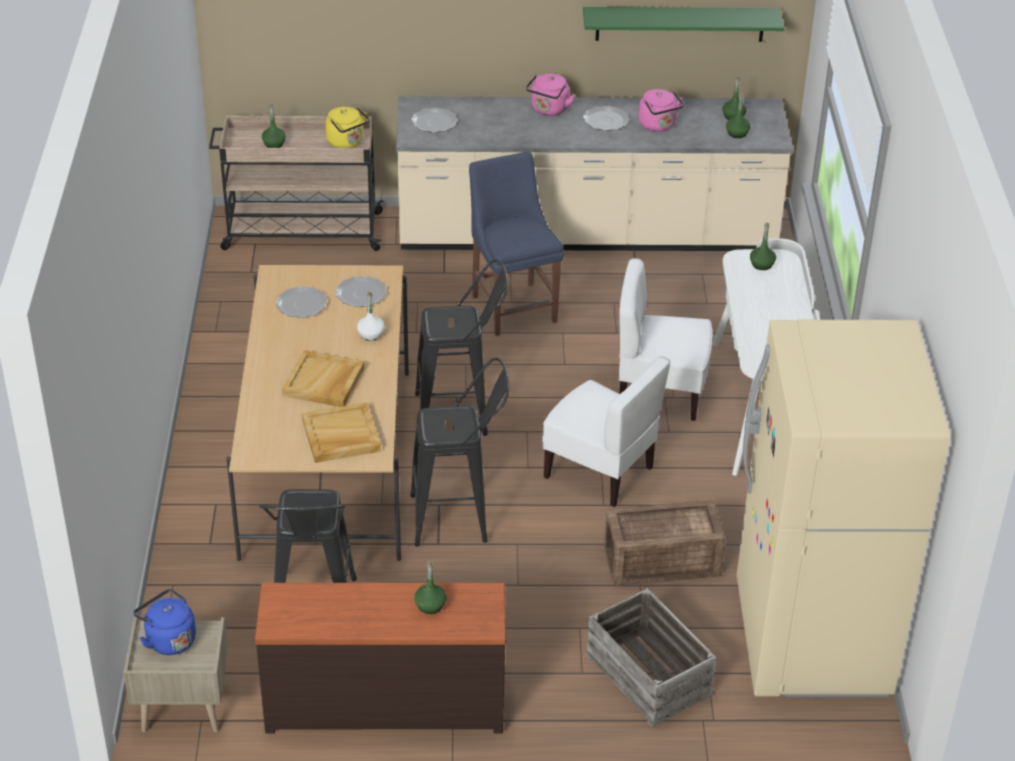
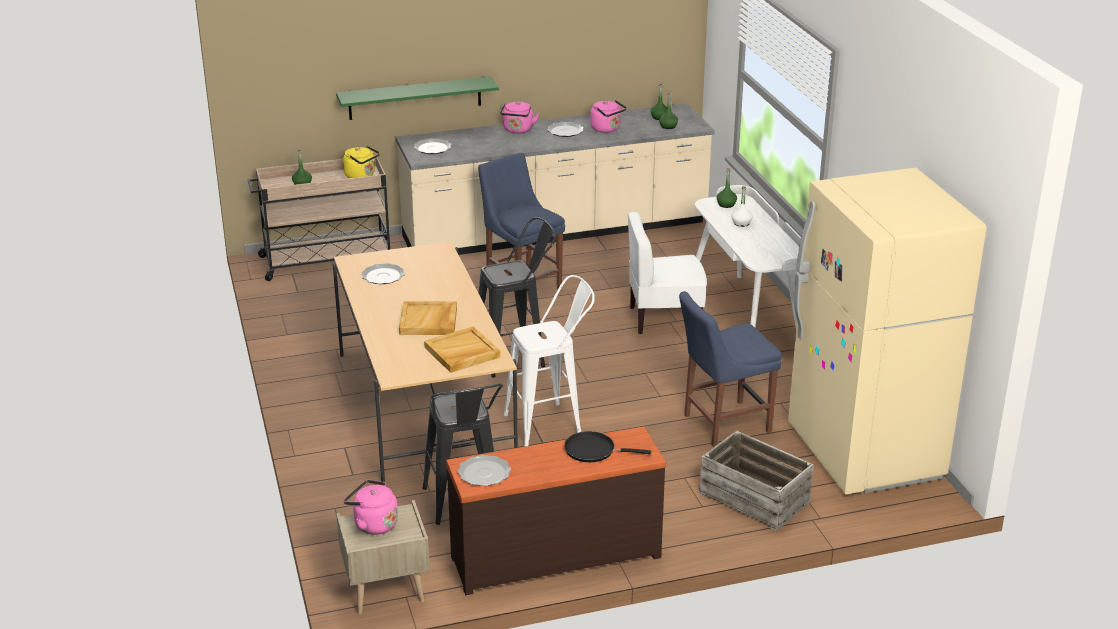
camera: 15 degrees left, 10 degrees down
blue kettle [133,589,196,655] -> pink kettle [344,480,398,535]
plate [336,276,387,307] -> plate moved to [458,455,511,486]
white bottle [357,292,385,341] -> white bottle moved to [732,186,753,227]
black stool [410,358,509,547] -> white stool [504,275,595,447]
green bottle [414,561,446,614] -> black frying pan [564,431,651,462]
white chair [542,356,670,507] -> none
green shelf [583,7,785,42] -> green shelf moved to [336,76,499,120]
crate [604,501,725,586] -> blue chair [679,291,782,447]

